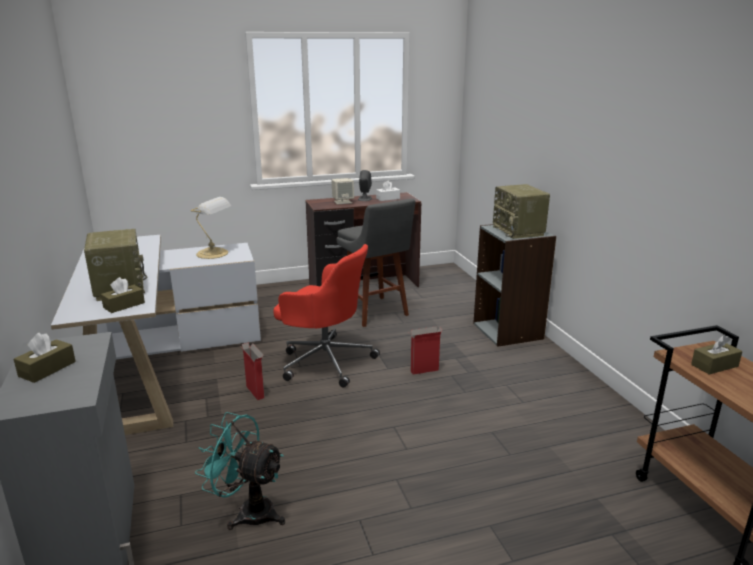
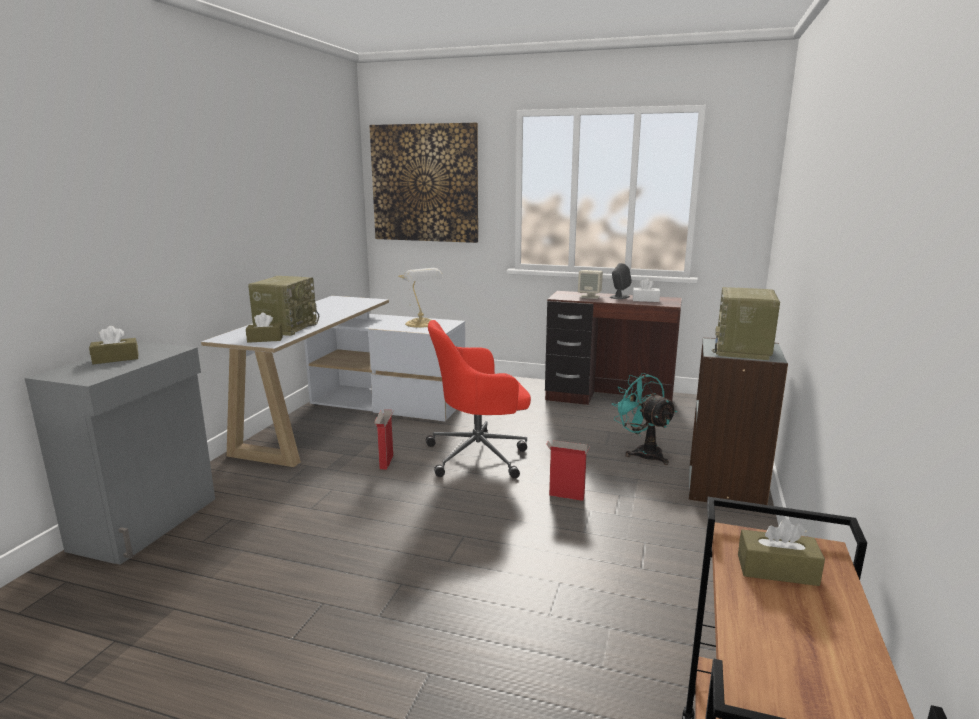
camera: 35 degrees right, 5 degrees down
turquoise fan [195,412,285,530] -> turquoise fan moved to [612,373,677,465]
red office chair [273,244,380,388] -> red office chair turned 105 degrees clockwise [426,320,531,479]
grey stool [336,199,416,327] -> none
none -> picture [369,123,478,243]

